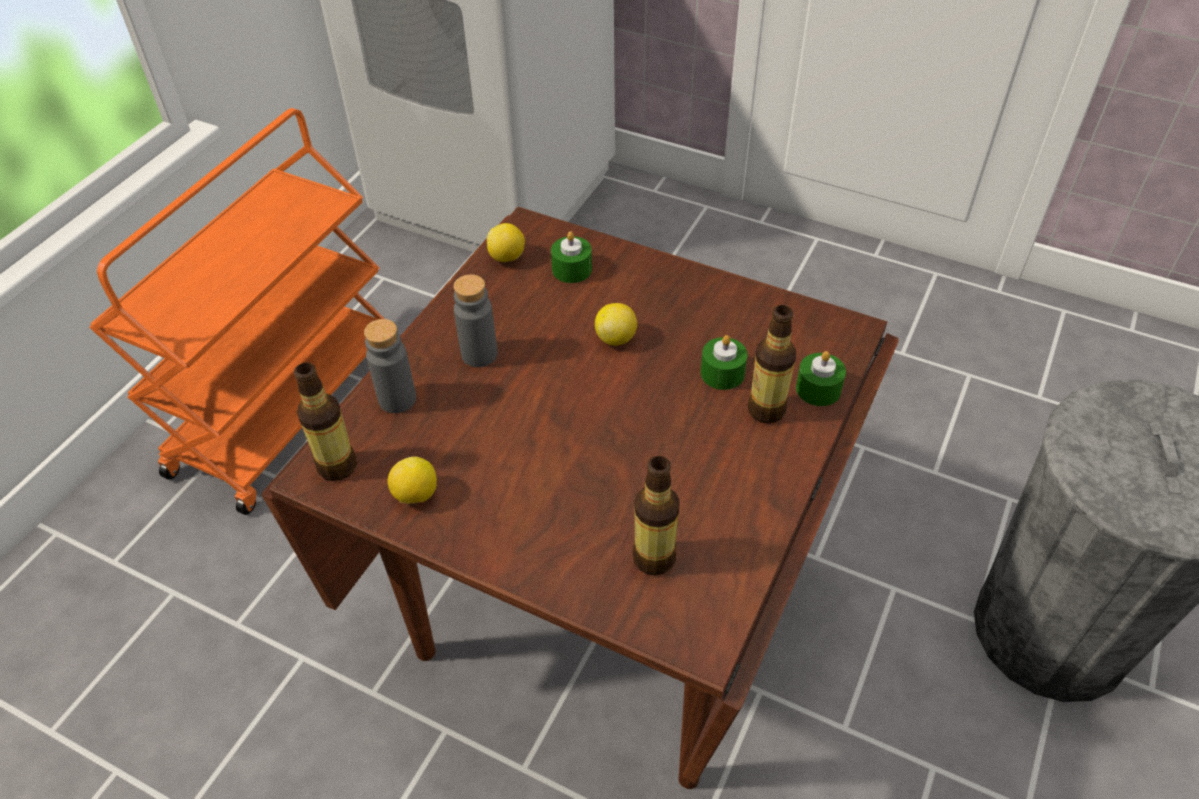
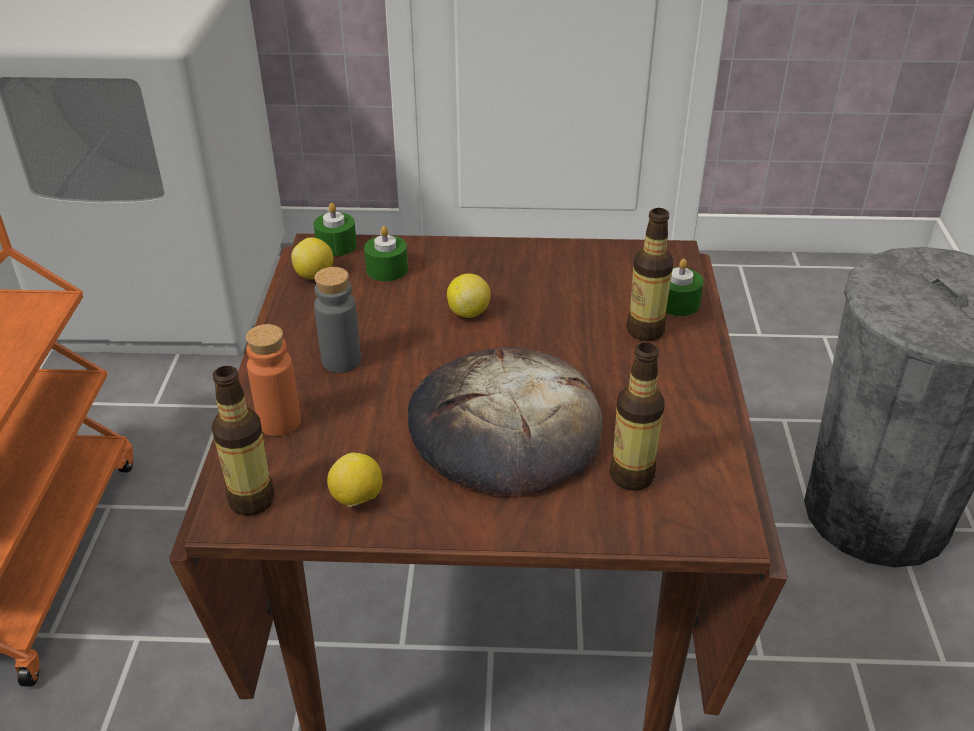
camera: 25 degrees left, 10 degrees down
grey bottle [364,319,416,413] -> orange bottle [246,324,301,436]
green candle [701,335,748,390] -> green candle moved to [313,203,357,257]
none -> bread [408,347,602,495]

